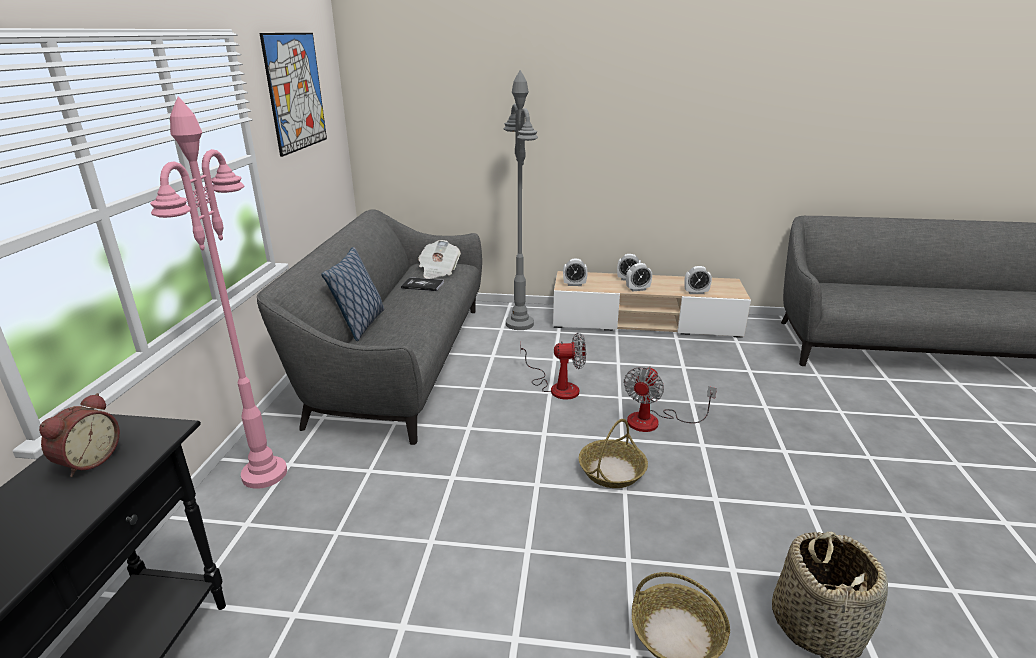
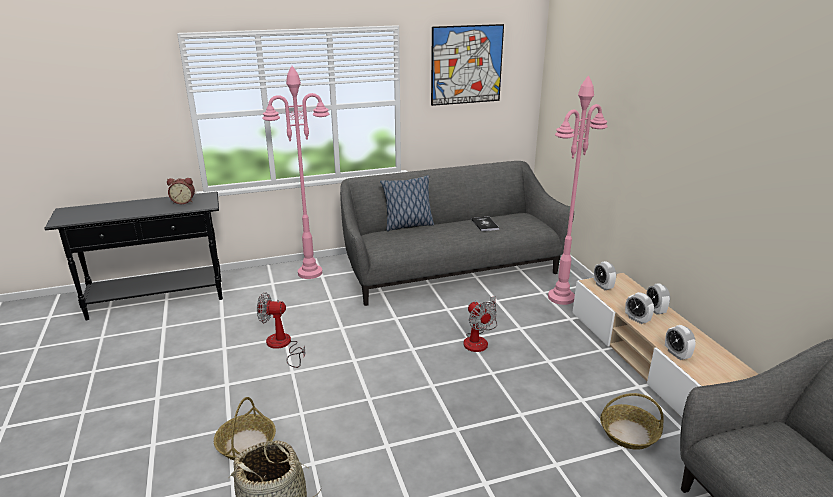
camera: 65 degrees right, 0 degrees up
newspaper [418,240,461,279] -> none
grey floor lamp [504,70,538,330] -> pink floor lamp [548,76,608,305]
basket [579,419,648,488] -> basket moved to [600,393,664,450]
fan [624,366,717,432] -> fan moved to [257,292,306,368]

